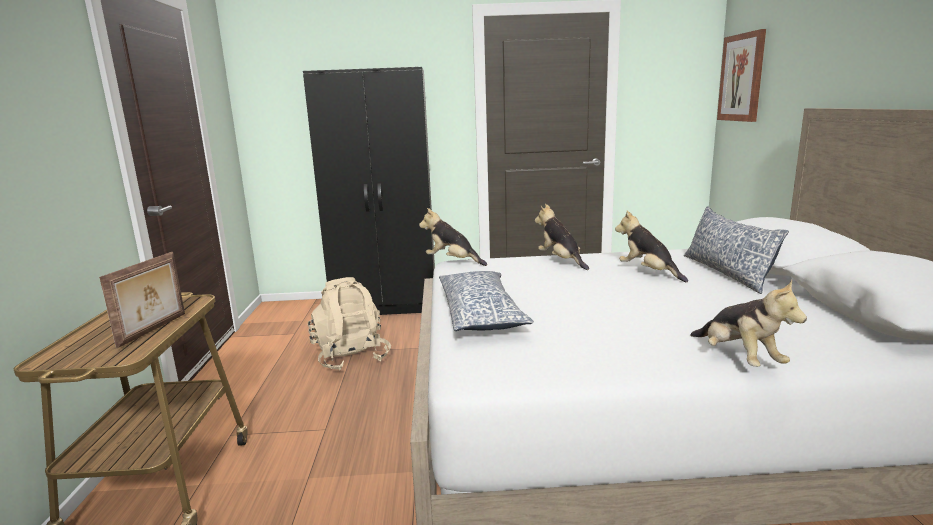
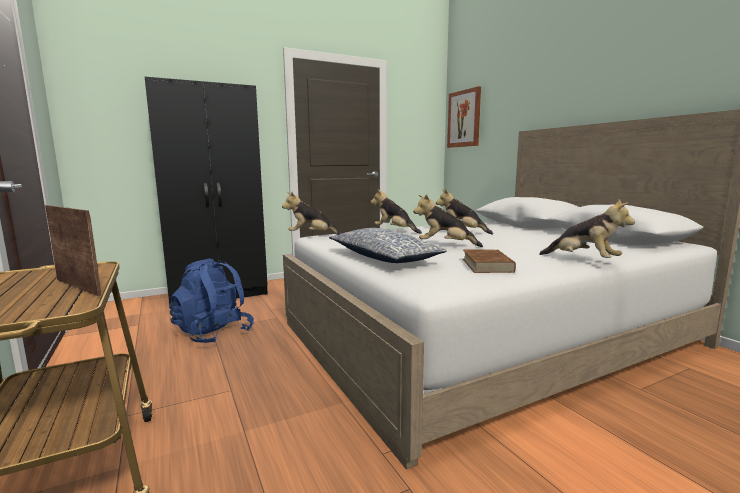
camera: 25 degrees left, 5 degrees down
picture frame [99,252,185,348] -> picture frame turned 45 degrees counterclockwise [45,205,101,296]
beige backpack [308,277,391,371] -> blue backpack [169,259,254,343]
pillow [684,206,789,294] -> none
none -> plush toy [413,195,483,247]
none -> brown book [463,249,516,273]

